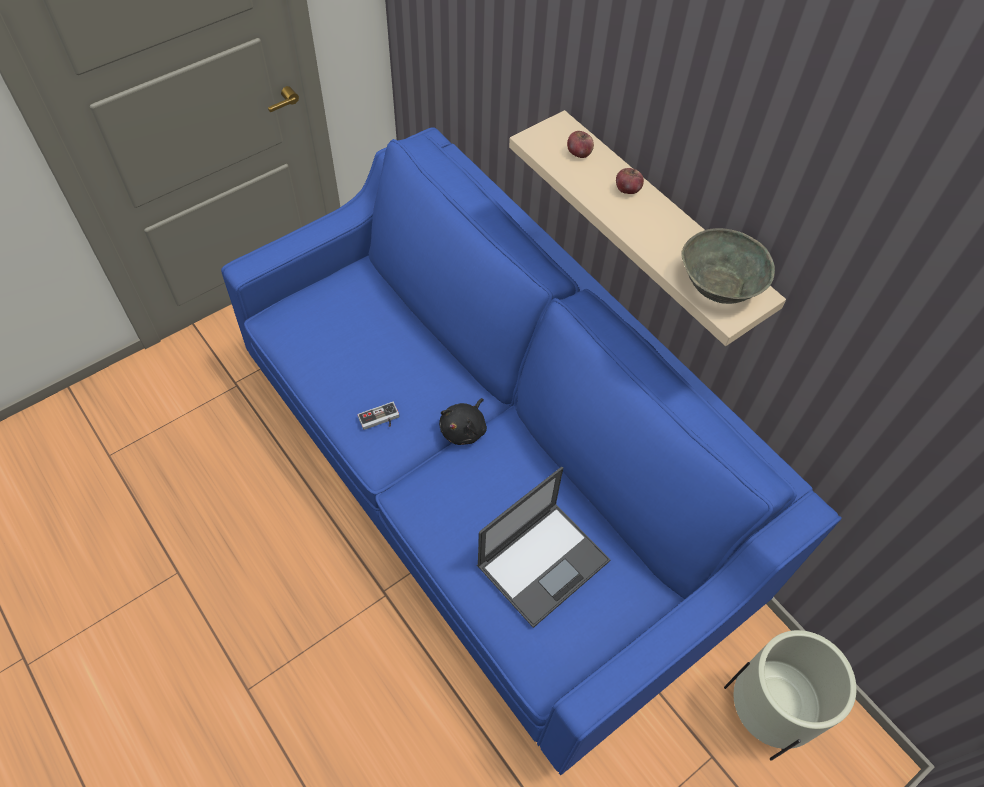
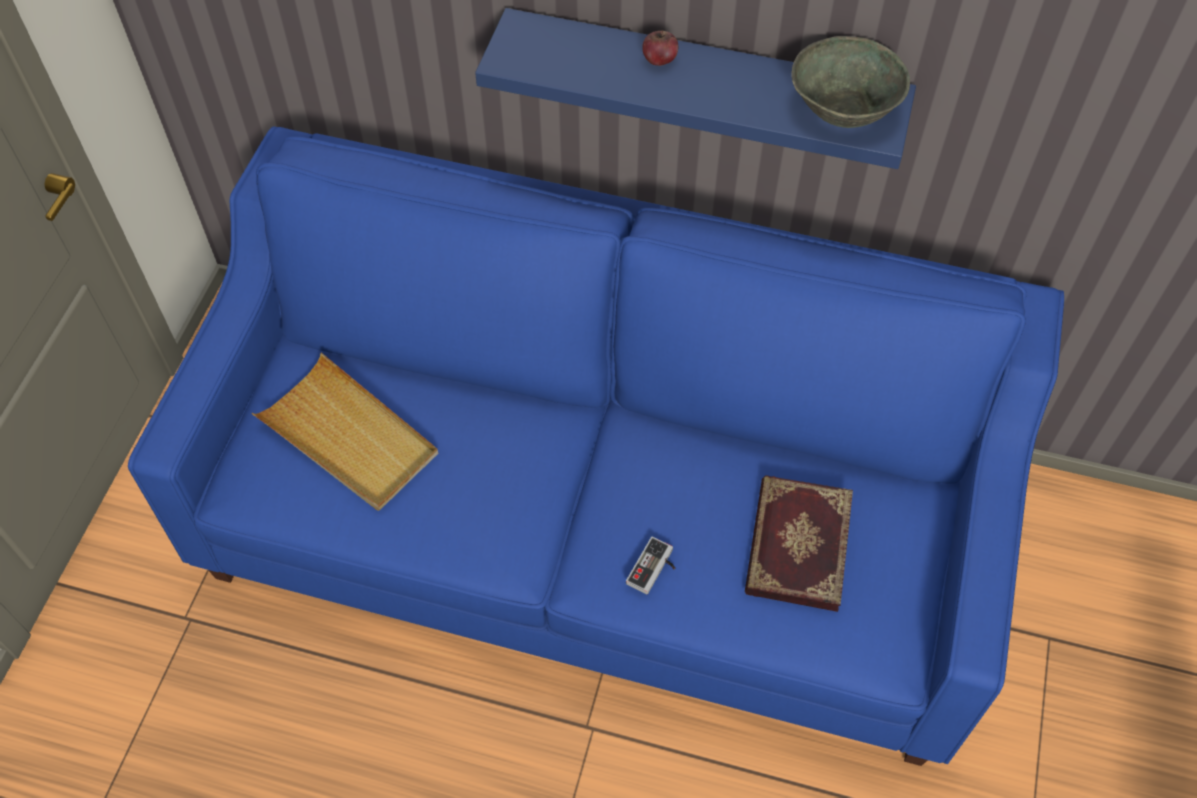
camera: 35 degrees left, 0 degrees up
game controller [357,402,399,430] -> game controller moved to [626,537,676,595]
black plush toy [439,398,487,445] -> none
laptop [477,467,611,628] -> book [745,475,853,612]
beige shelf [509,110,786,346] -> blue shelf [475,8,916,169]
apple [567,131,594,158] -> none
beige planter [724,630,856,760] -> none
none -> beige tray [251,353,438,511]

